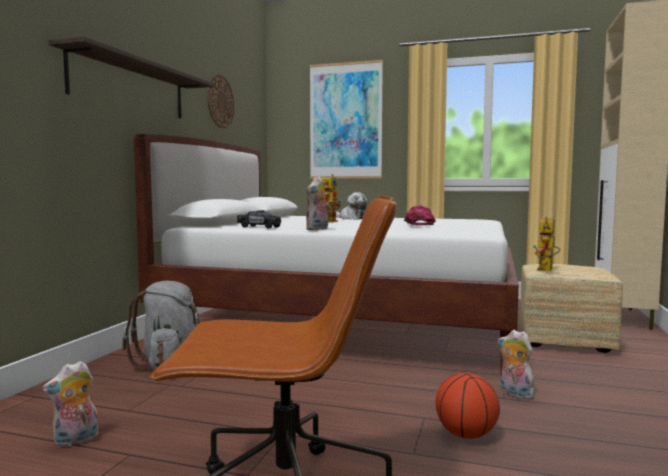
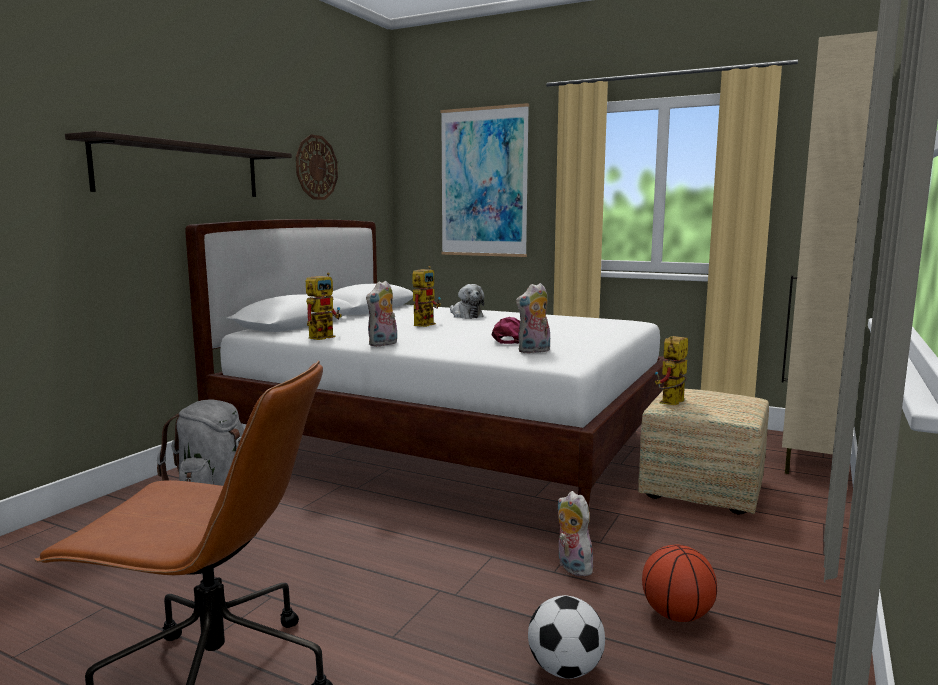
camera: 10 degrees right, 5 degrees up
plush toy [43,361,98,448] -> plush toy moved to [516,283,550,353]
black toy car [237,210,281,228] -> toy robot [306,273,342,340]
basketball [436,372,500,439] -> basketball moved to [642,545,717,622]
none -> football [528,595,605,679]

